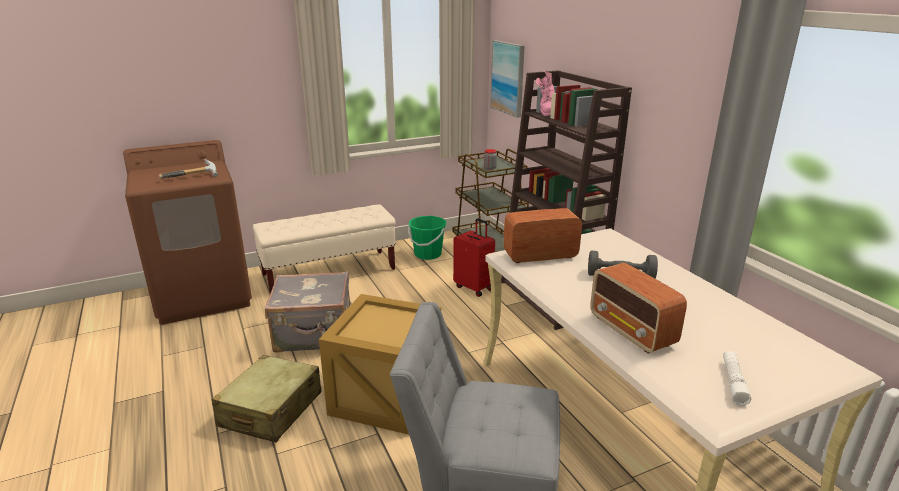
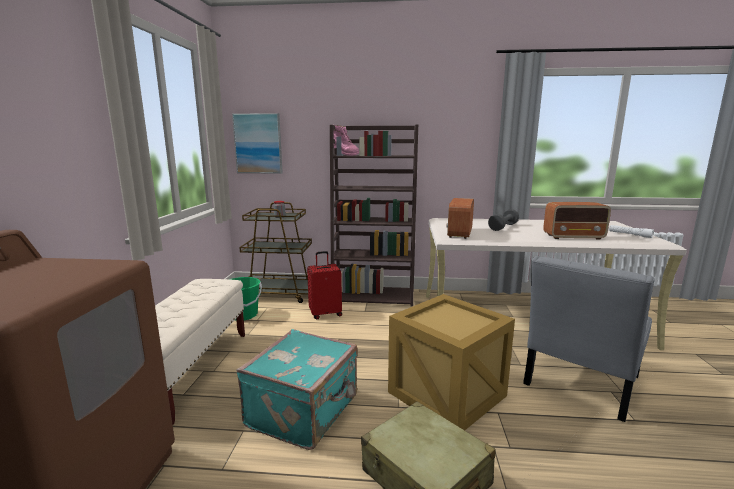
camera: 60 degrees left, 10 degrees down
hammer [159,159,218,179] -> none
grey suitcase [265,271,350,352] -> turquoise suitcase [236,329,358,450]

